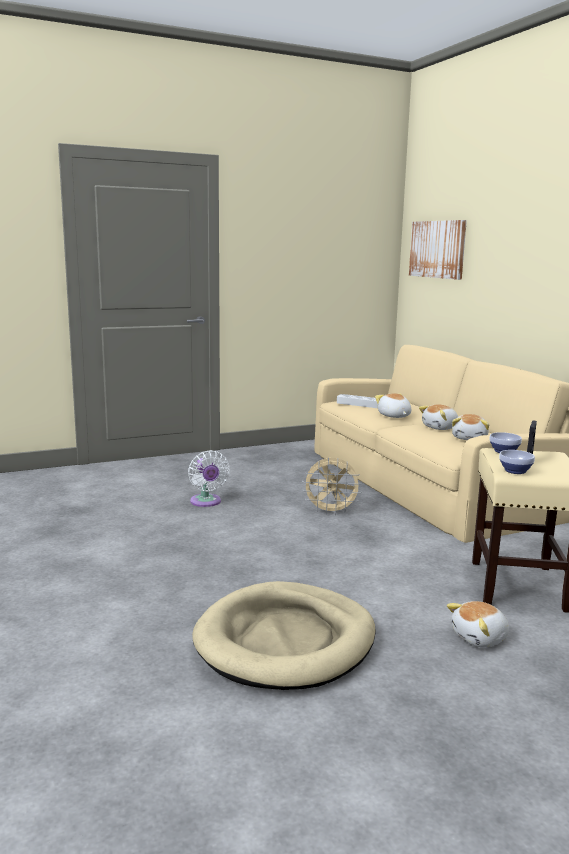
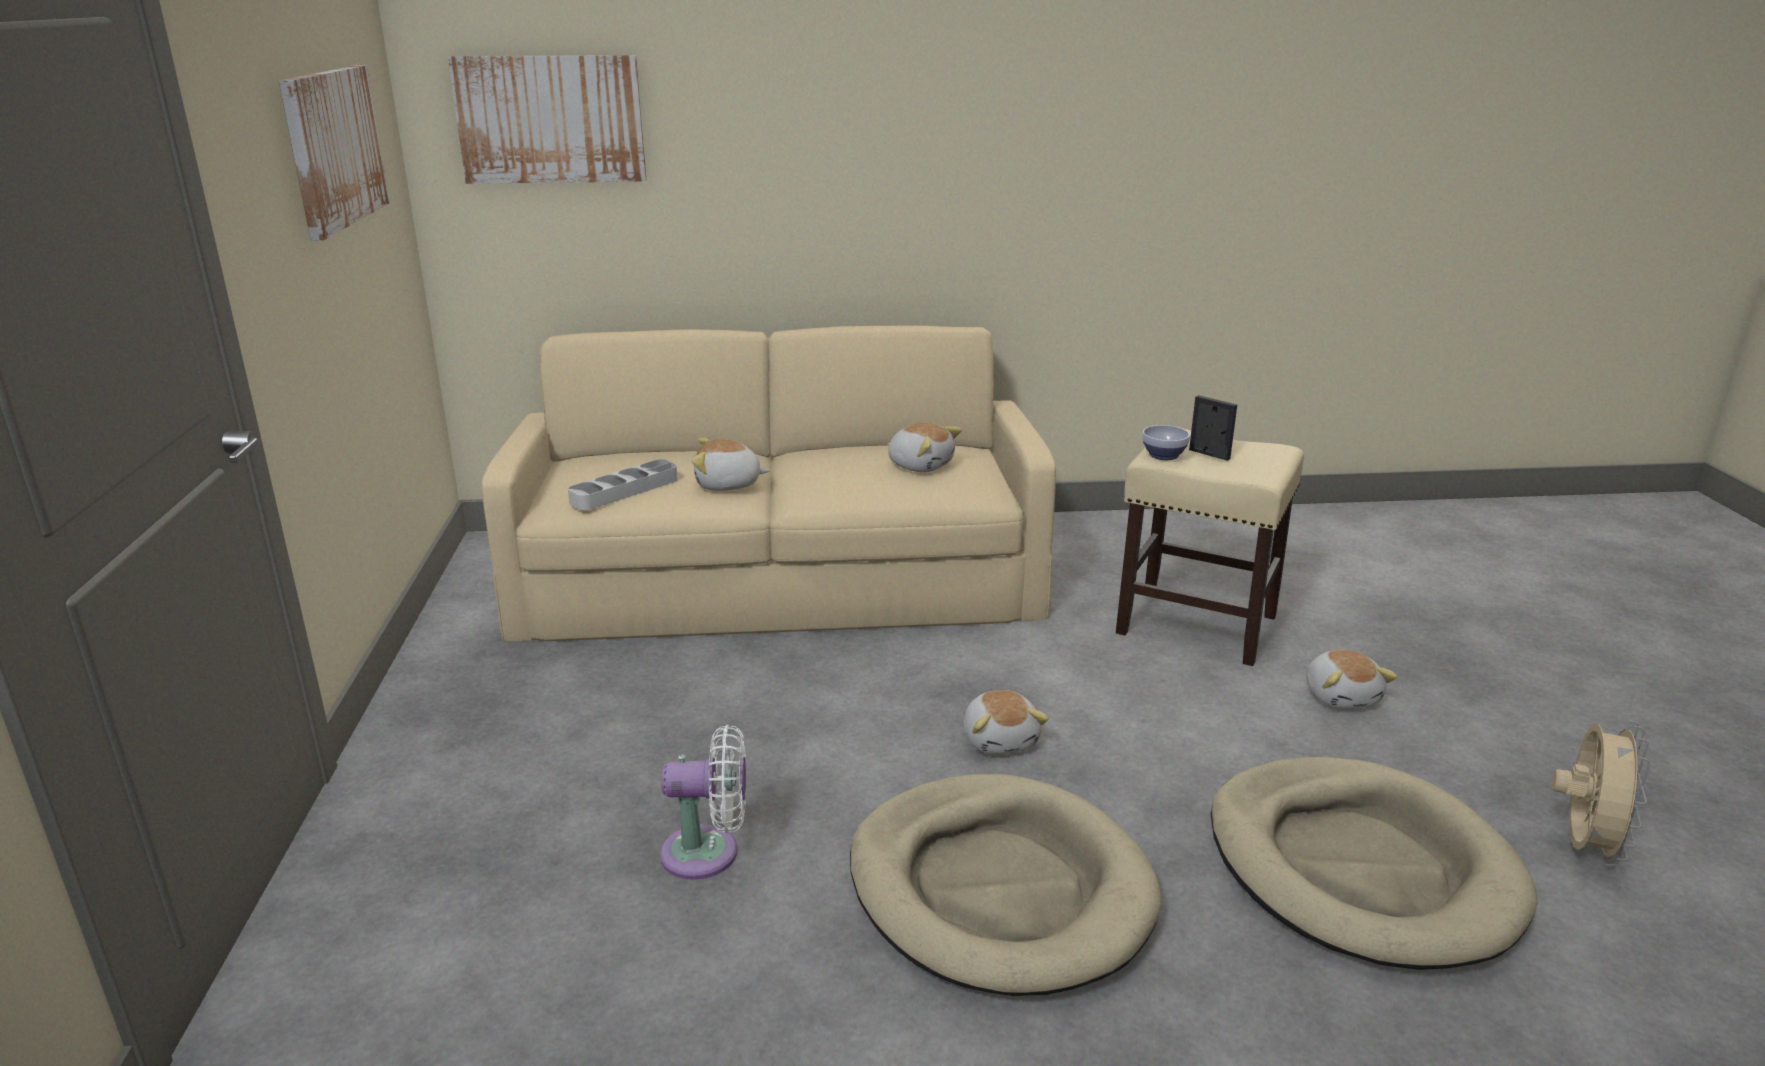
camera: 70 degrees left, 10 degrees up
beige fan [302,458,362,515] -> beige fan moved to [1552,720,1650,866]
plush toy [419,404,458,430] -> plush toy moved to [964,690,1049,754]
bowl [499,450,535,474] -> none
none -> picture [279,65,390,241]
none -> beige dog bed [850,774,1161,996]

